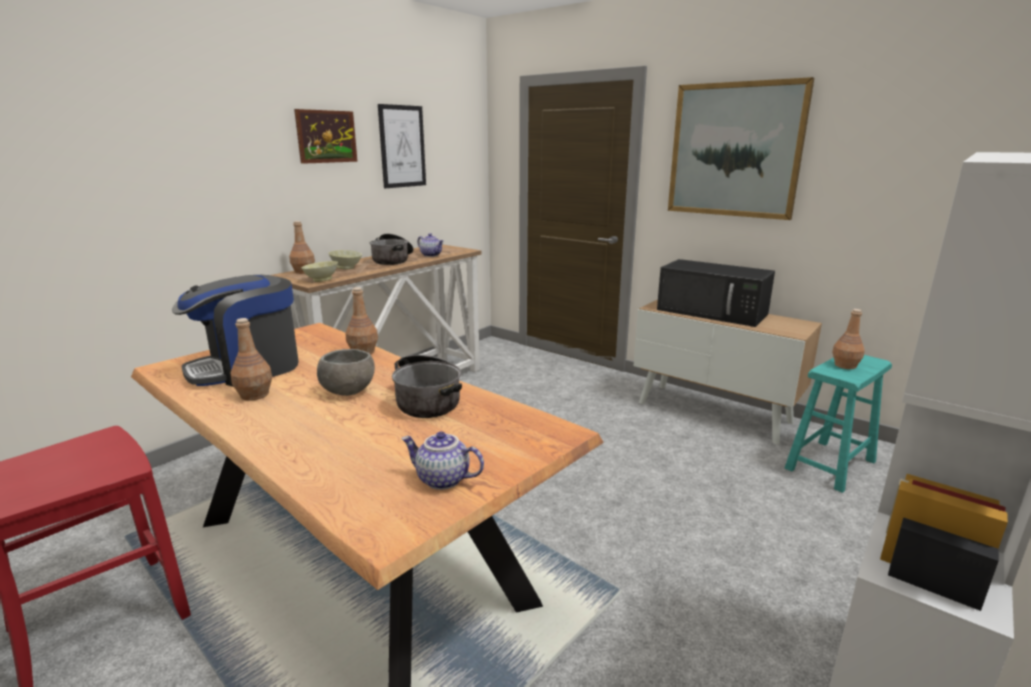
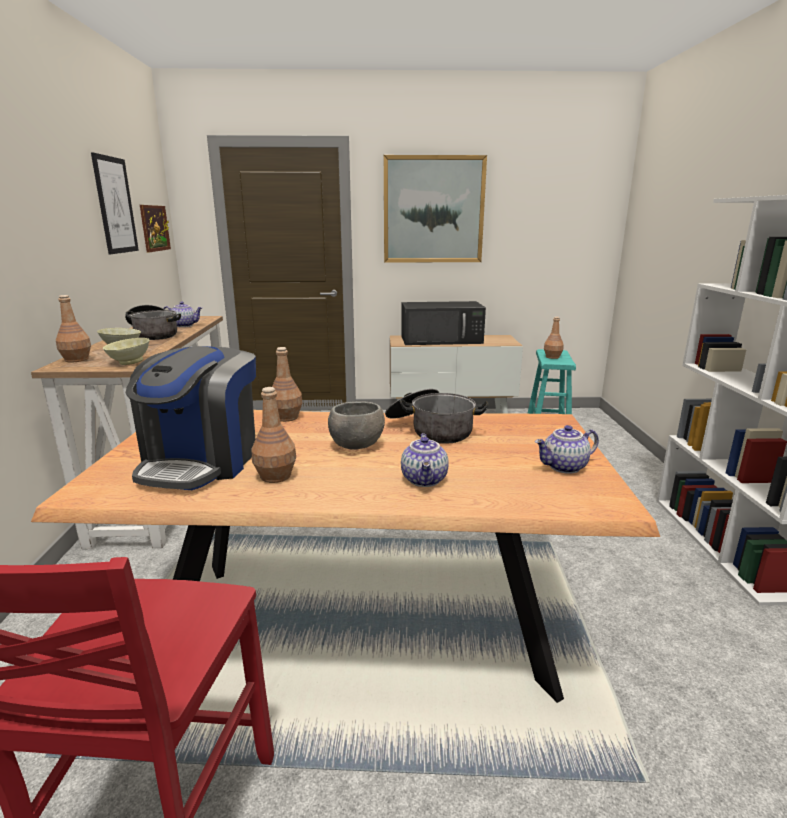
camera: 40 degrees left, 0 degrees up
picture [294,109,358,164] -> picture moved to [140,205,171,253]
none -> teapot [401,433,449,487]

